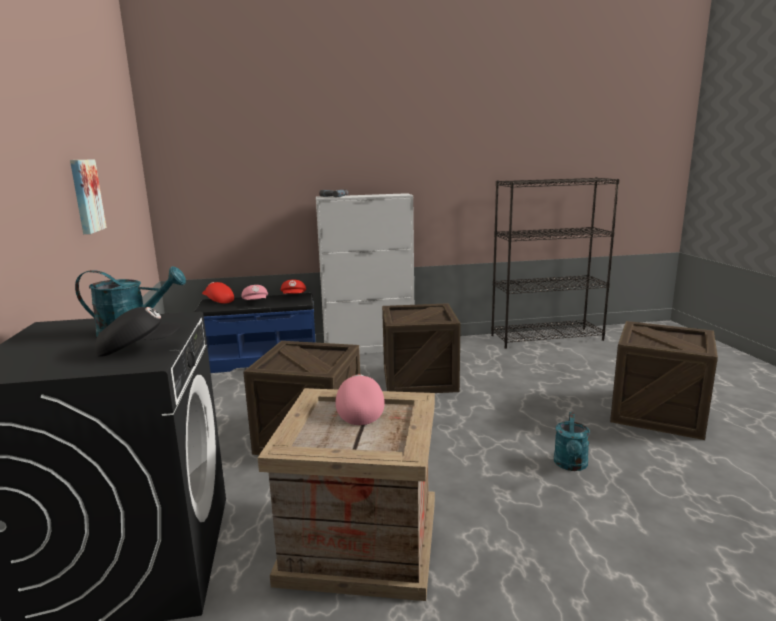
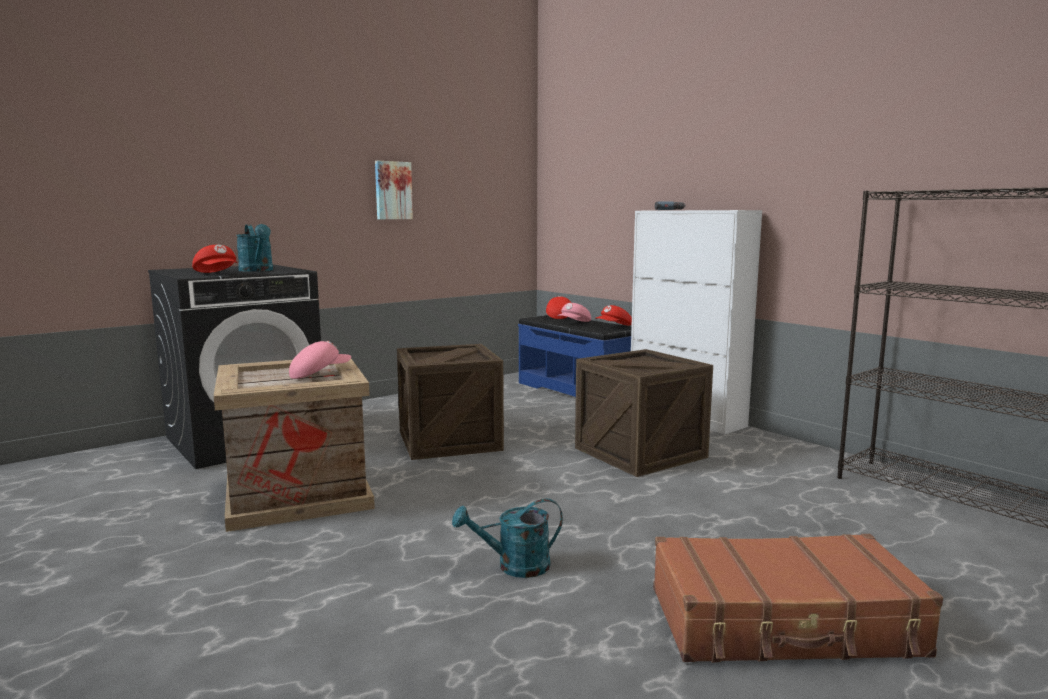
camera: 60 degrees right, 5 degrees down
black cap [95,307,180,357] -> red cap [192,245,237,273]
crate [610,321,718,440] -> brown suitcase [653,534,943,663]

